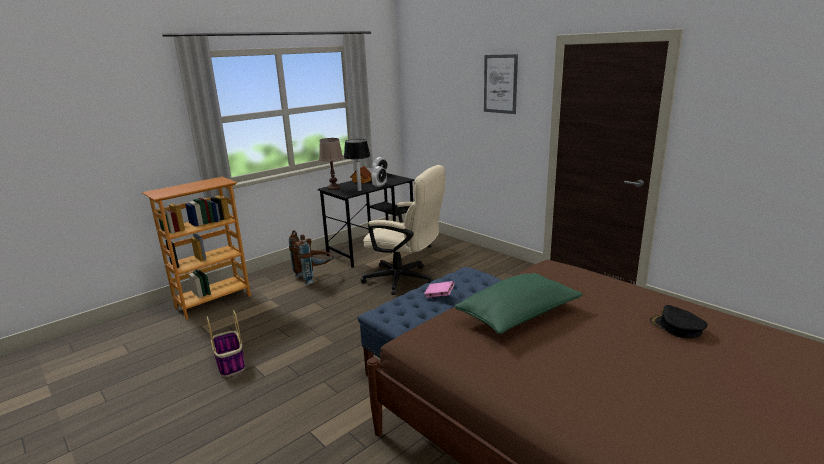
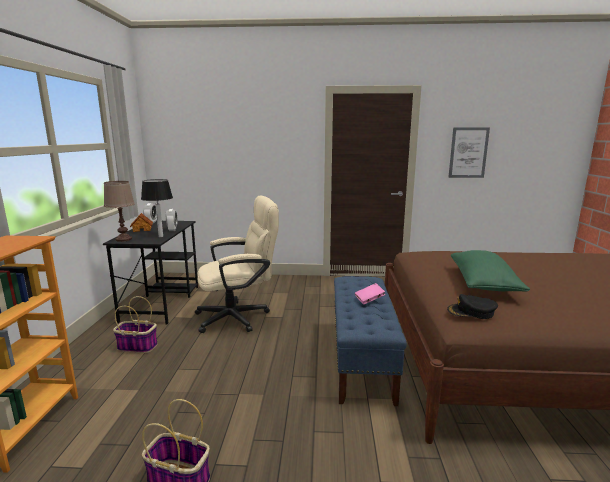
camera: 45 degrees left, 5 degrees down
brown backpack [289,230,332,285] -> basket [113,296,158,353]
picture [484,54,518,114] -> picture moved to [448,127,490,178]
black cap [650,305,708,338] -> black cap moved to [447,294,498,319]

